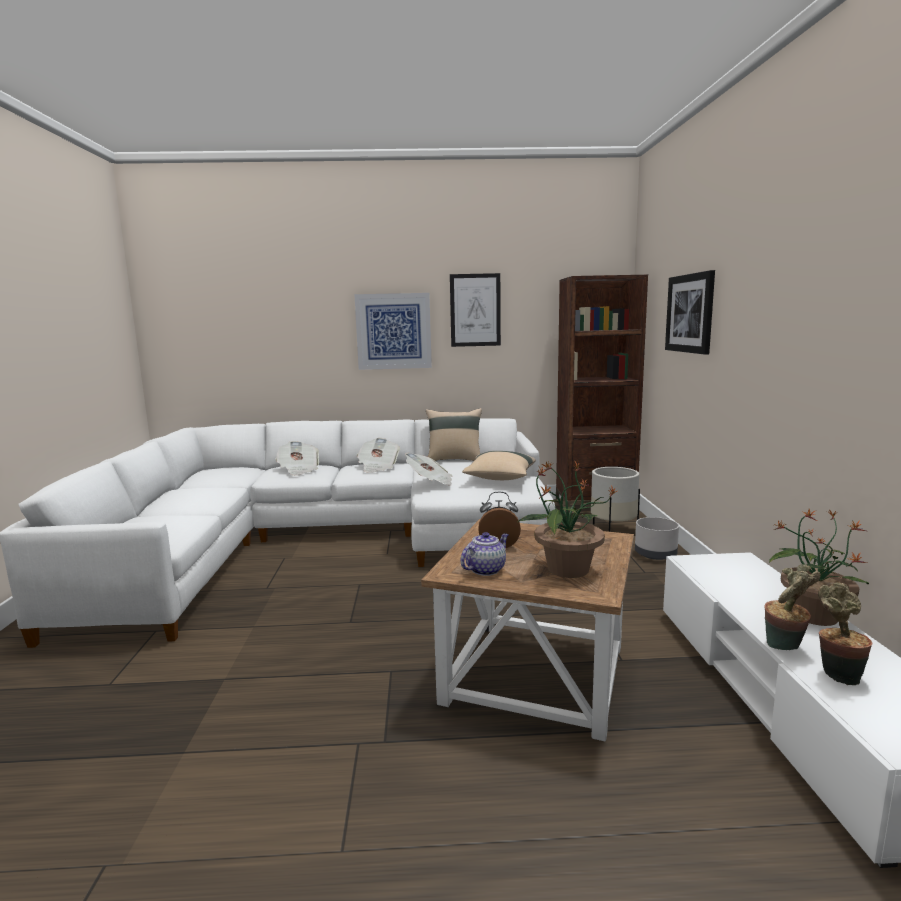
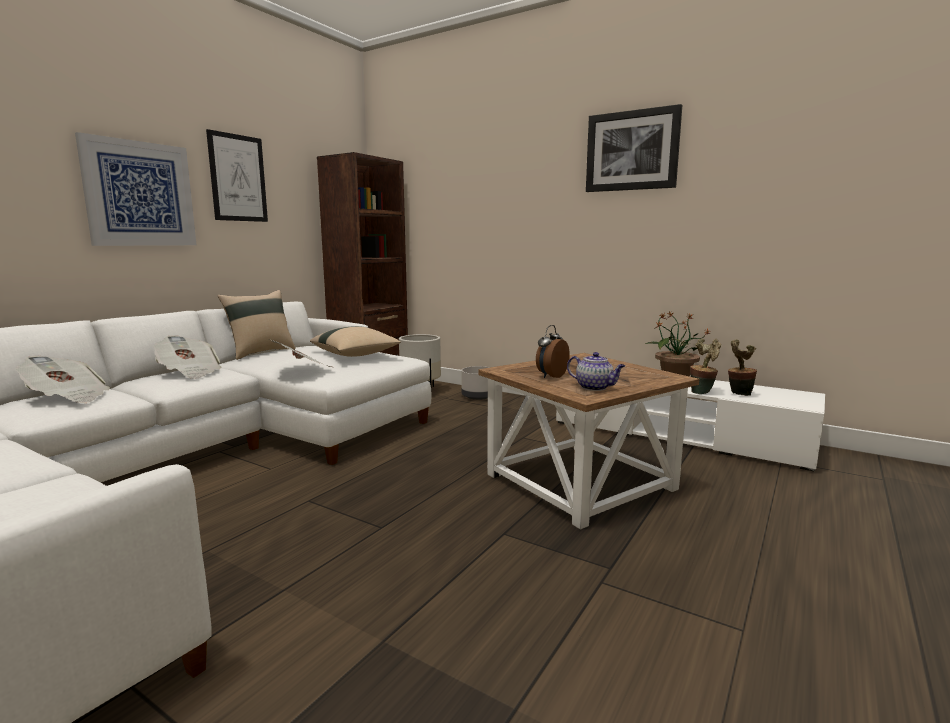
camera: 55 degrees left, 0 degrees up
teapot [460,532,509,576] -> teapot turned 135 degrees clockwise [567,352,625,391]
potted plant [518,461,617,578] -> none
picture [665,270,715,355] -> picture moved to [586,104,682,192]

